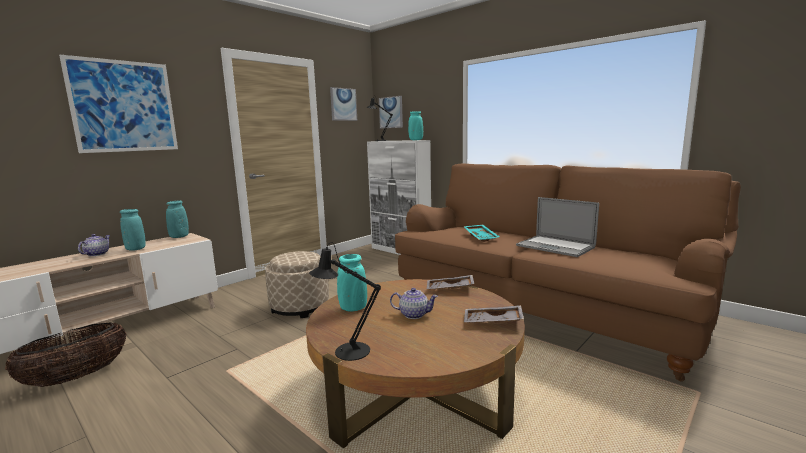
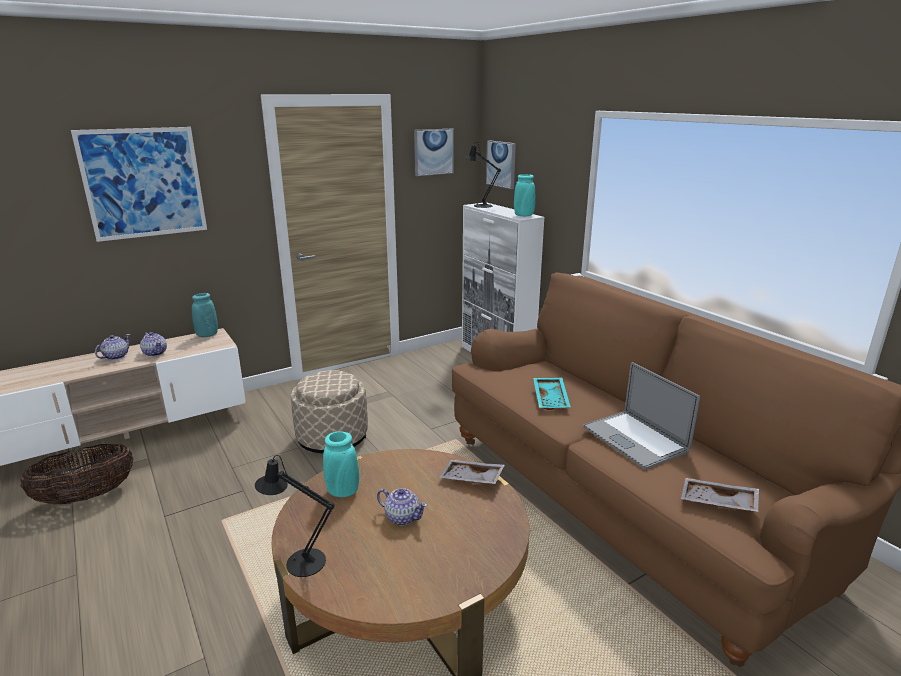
camera: 15 degrees right, 10 degrees up
turquoise vase [120,209,145,251] -> teapot [140,332,167,357]
grey tray [464,305,524,323] -> grey tray moved to [681,478,759,512]

